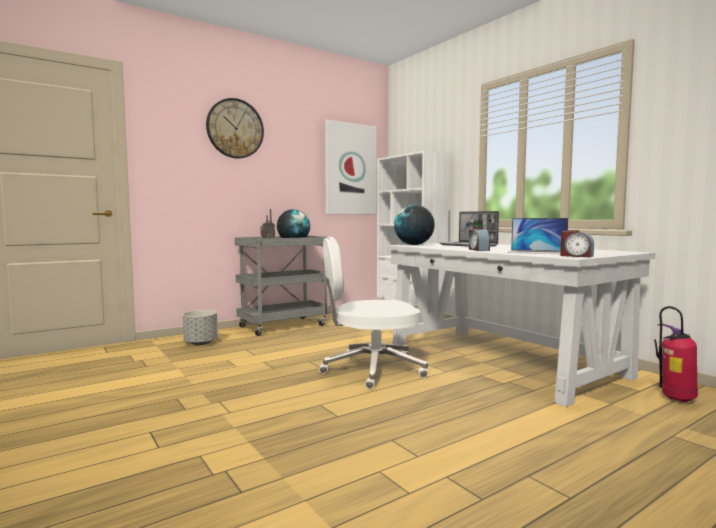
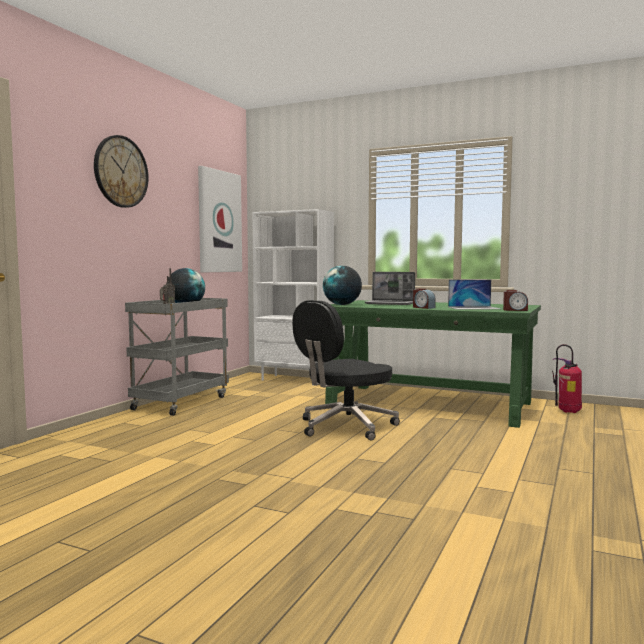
camera: 30 degrees left, 0 degrees up
grey planter [183,310,218,345] -> none
white office chair [319,237,428,389] -> black office chair [292,300,400,441]
white desk [387,243,656,407] -> green desk [325,300,541,428]

